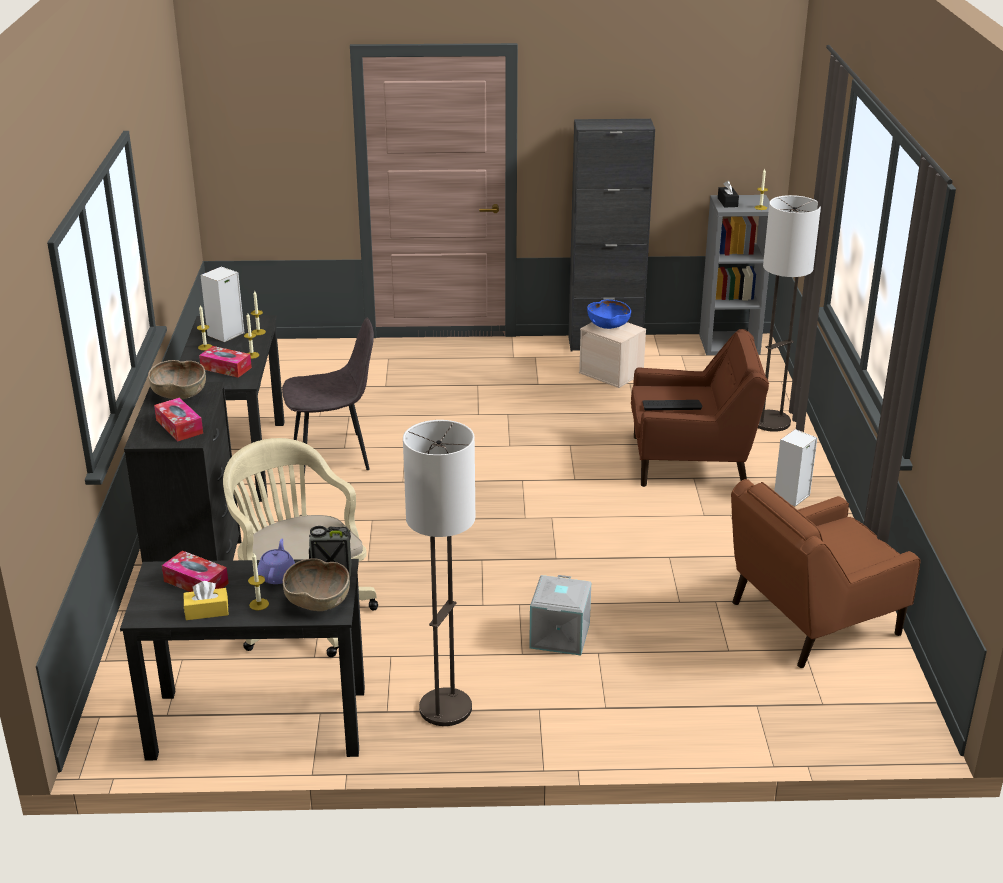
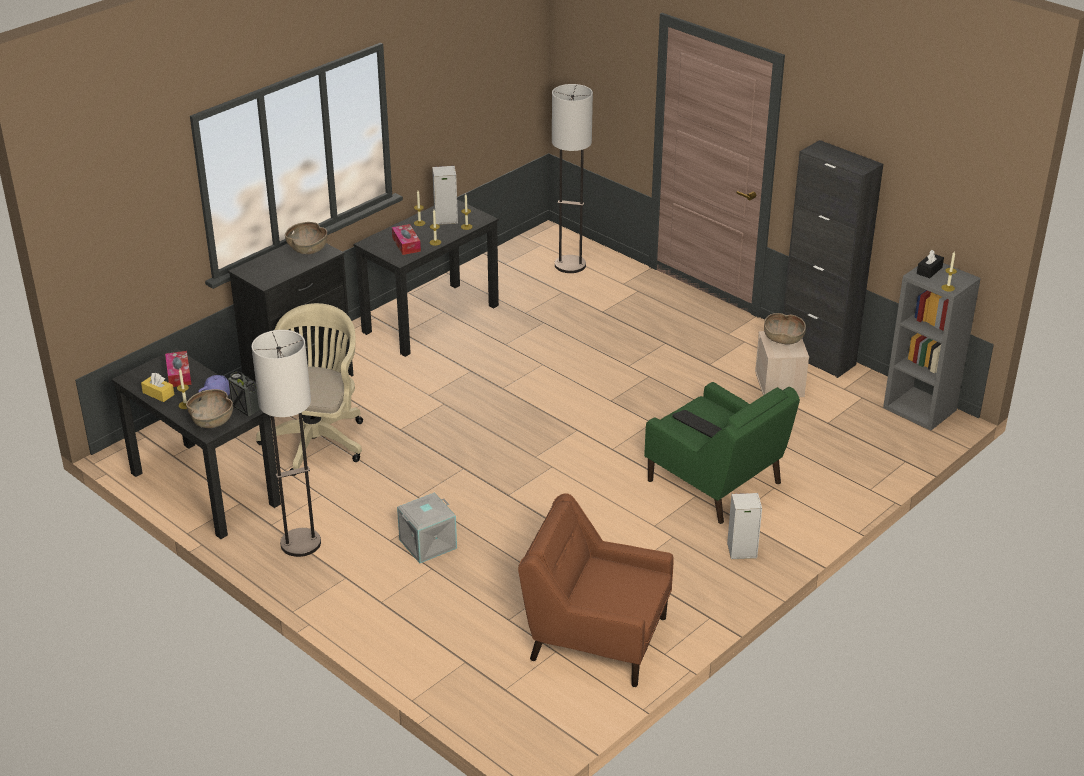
camera: 45 degrees right, 5 degrees up
tissue box [154,398,203,441] -> none
grey chair [282,318,374,475] -> none
blue bowl [587,300,631,329] -> brown bowl [764,313,806,345]
brown armchair [631,329,769,487] -> green armchair [644,382,800,524]
floor lamp [758,195,821,432] -> floor lamp moved to [552,84,593,273]

